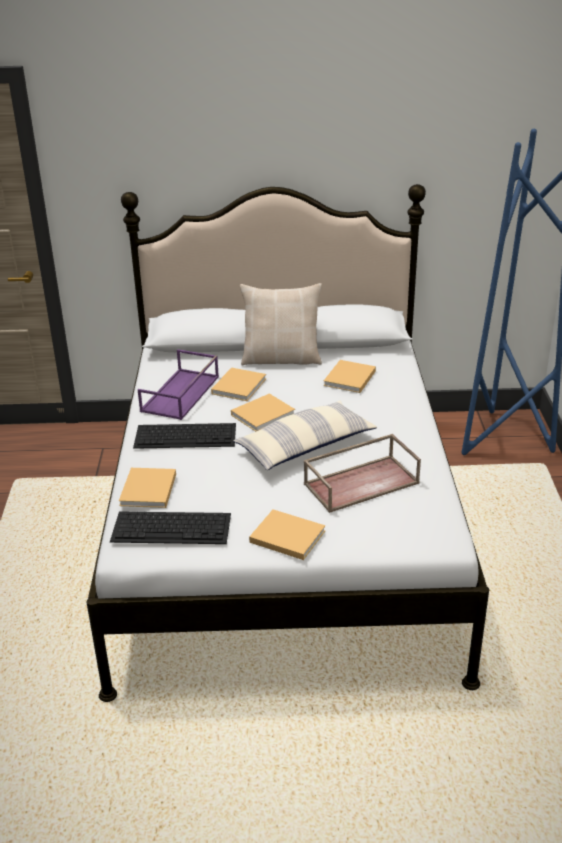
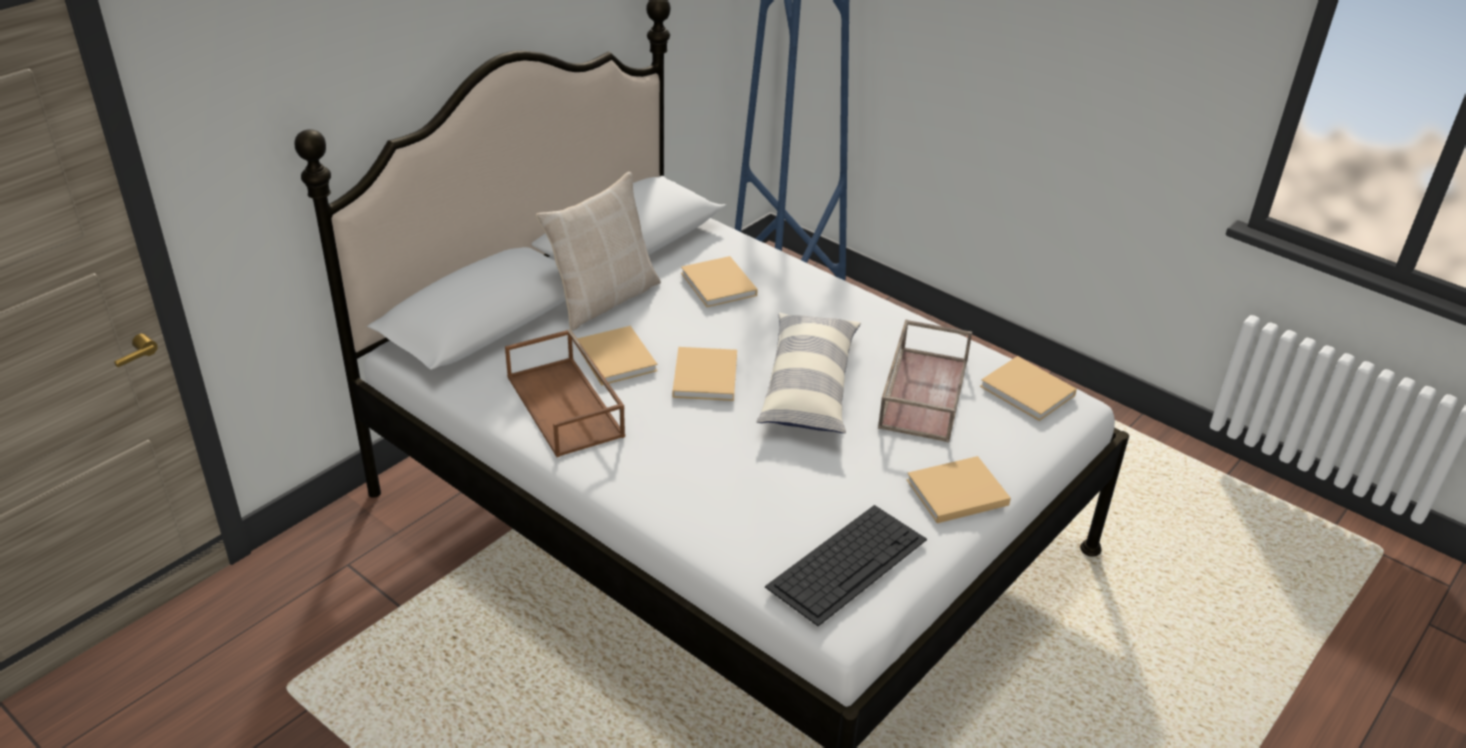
camera: 50 degrees left, 5 degrees up
beige book [119,468,176,508] -> beige book moved to [980,356,1077,421]
keyboard [133,423,236,449] -> none
purple tray [138,349,219,420] -> brown tray [505,329,625,457]

